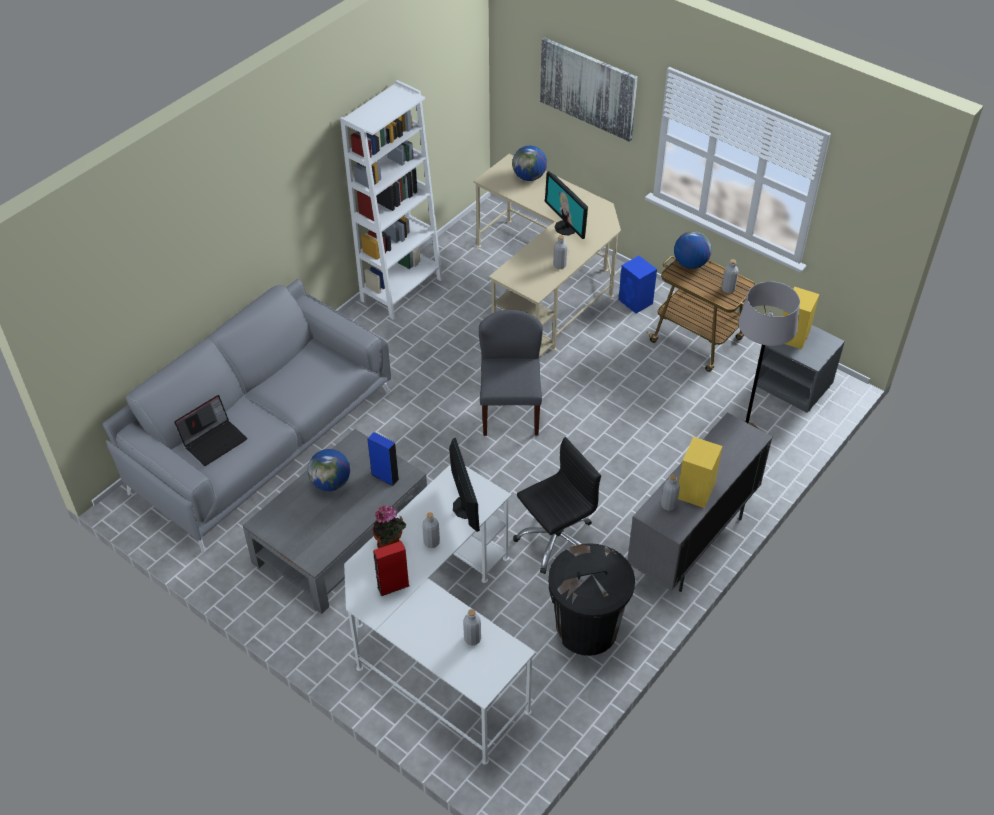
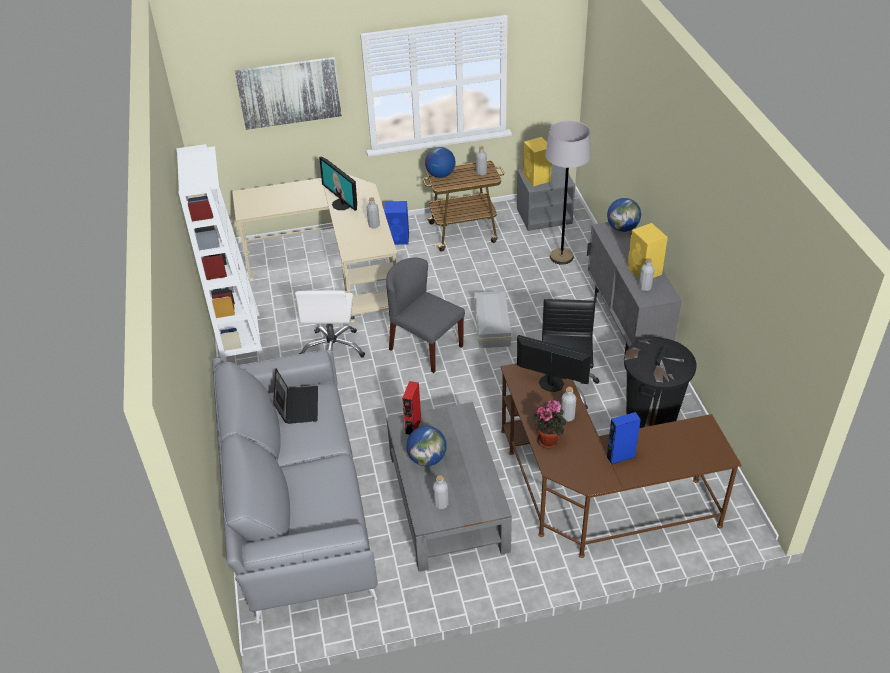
camera: 50 degrees left, 5 degrees down
laptop [174,395,247,466] -> laptop moved to [273,369,318,424]
white desk [344,464,536,765] -> brown desk [500,363,741,558]
blue speaker [367,432,399,486] -> blue speaker moved to [606,412,641,465]
red speaker [373,541,410,596] -> red speaker moved to [402,381,421,435]
grey bottle [463,609,481,646] -> grey bottle moved to [433,475,448,509]
globe [512,146,547,181] -> globe moved to [607,198,641,232]
monitor [545,171,588,239] -> monitor turned 45 degrees clockwise [319,156,357,211]
none -> white office chair [295,290,365,358]
none -> white storage box [474,291,512,348]

